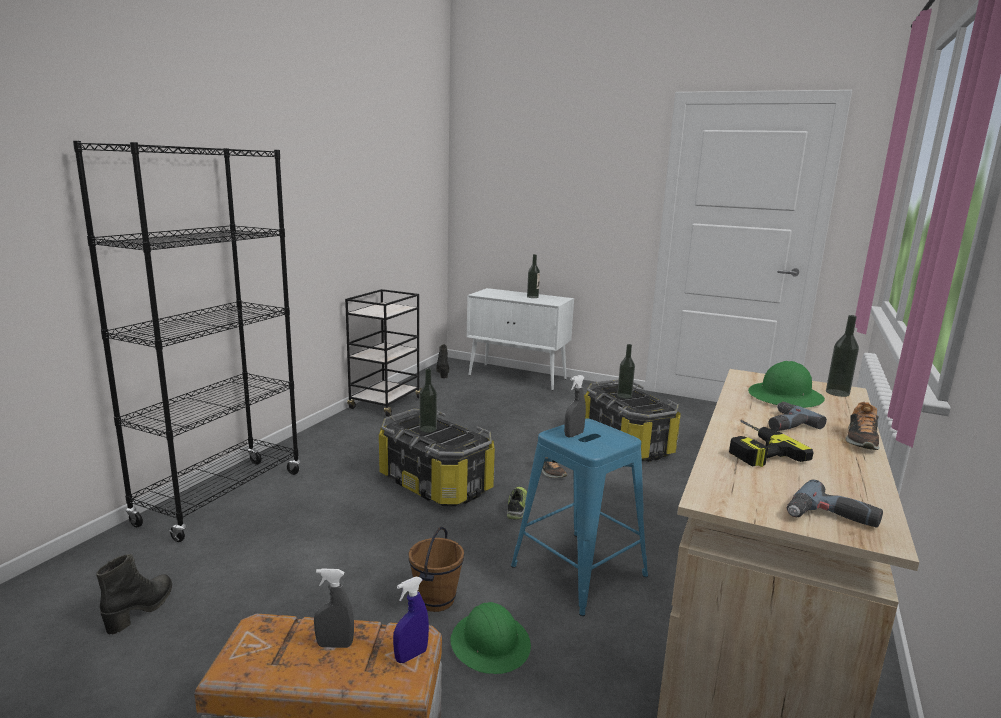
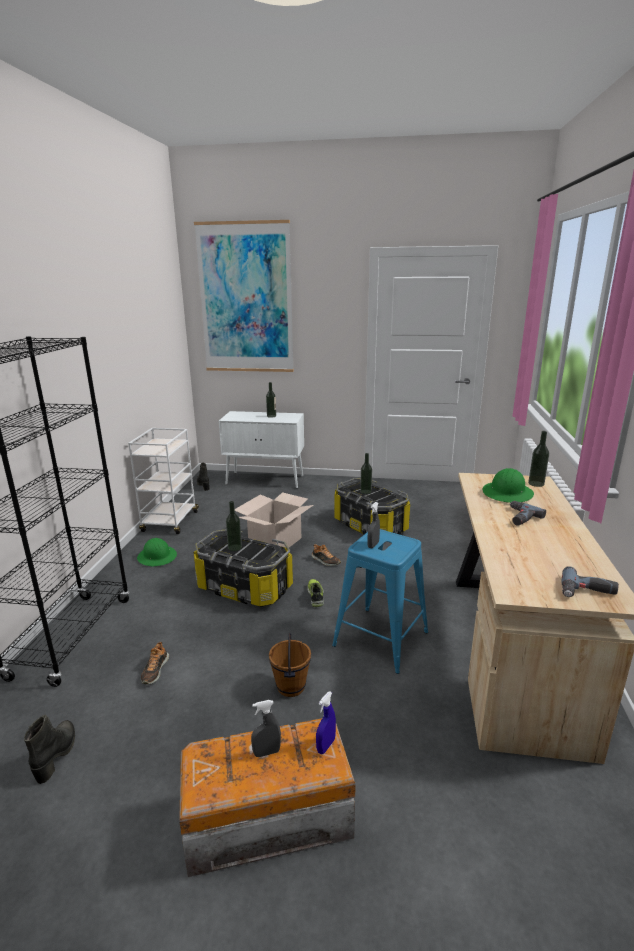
camera: 15 degrees left, 5 degrees up
black cart [345,289,422,417] -> white cart [128,428,199,534]
green hard hat [450,602,531,674] -> green hard hat moved to [137,538,177,566]
power drill [729,420,814,467] -> none
shoe [845,402,880,450] -> shoe moved to [141,642,169,684]
none -> picture [194,220,294,372]
none -> cardboard box [235,492,313,547]

